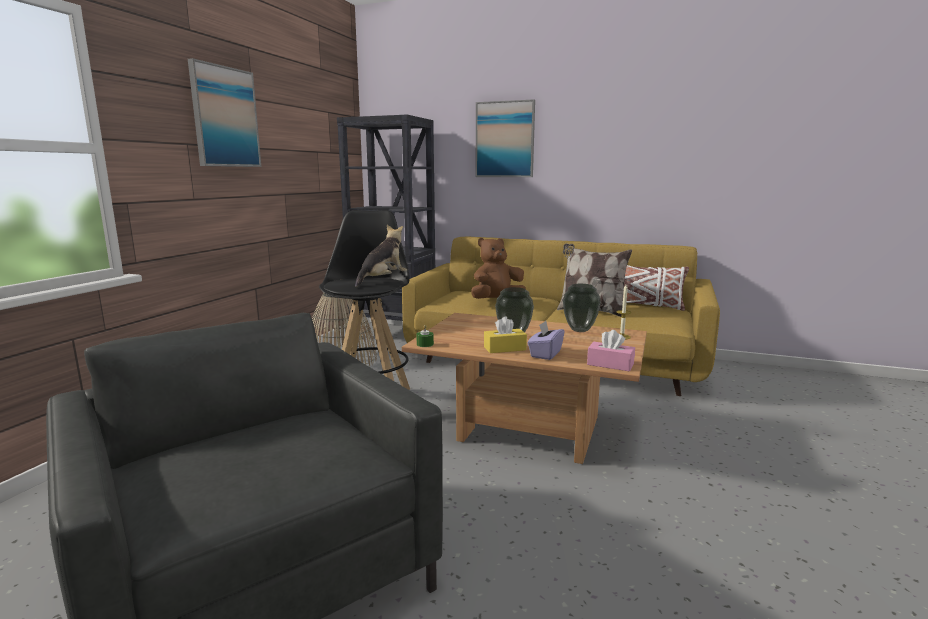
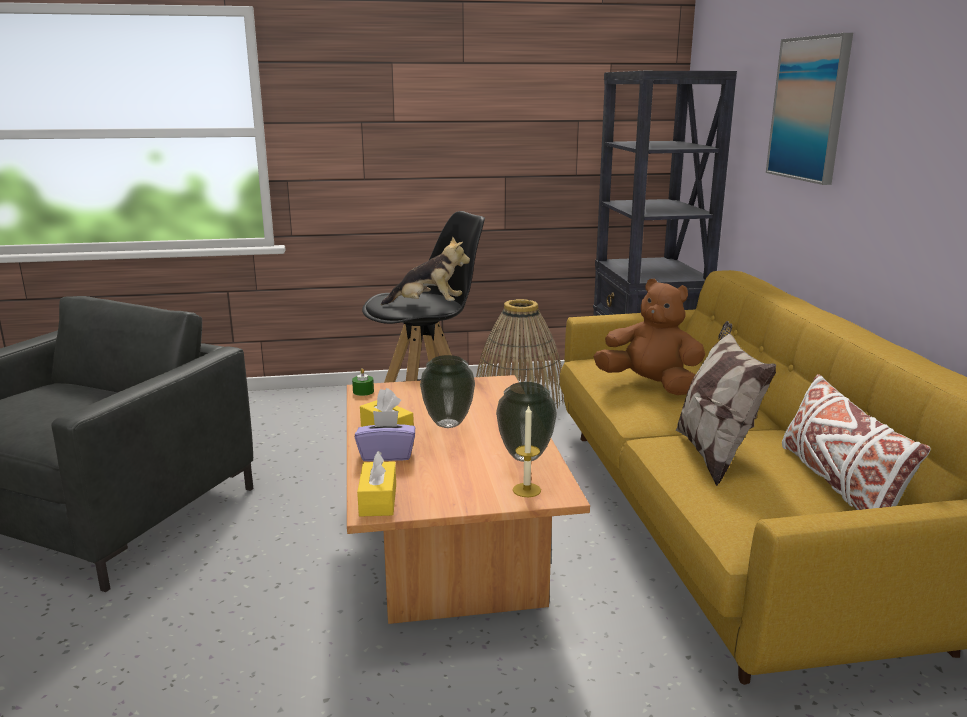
camera: 60 degrees right, 5 degrees up
picture [188,58,261,167] -> none
pink tissue box [587,330,635,371] -> yellow tissue box [357,451,396,517]

